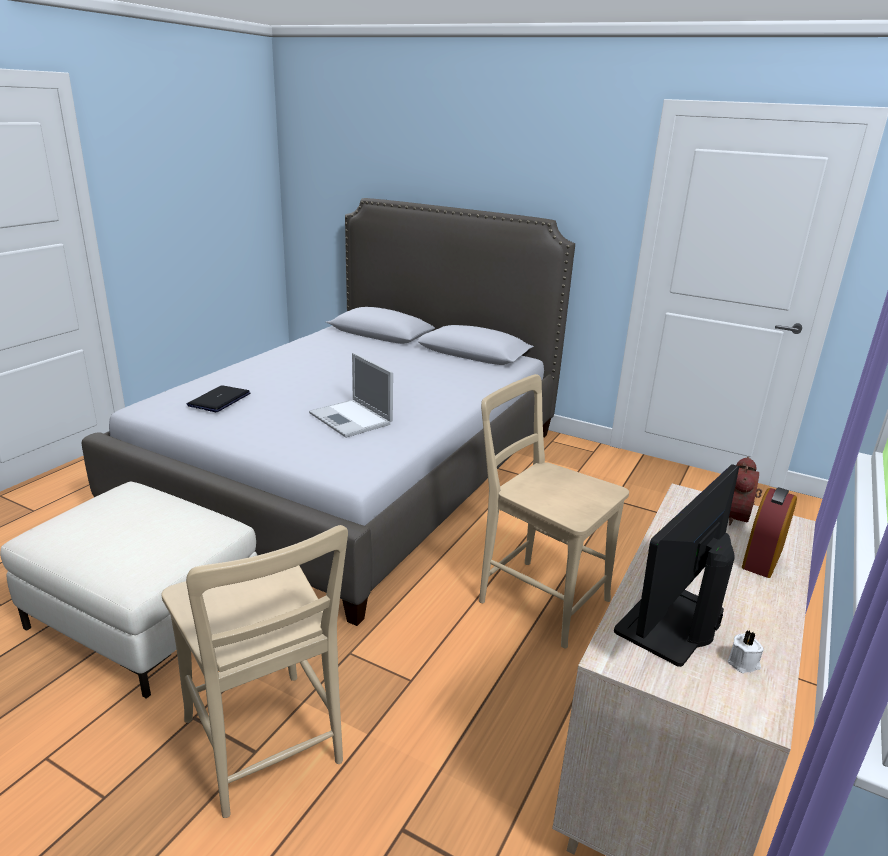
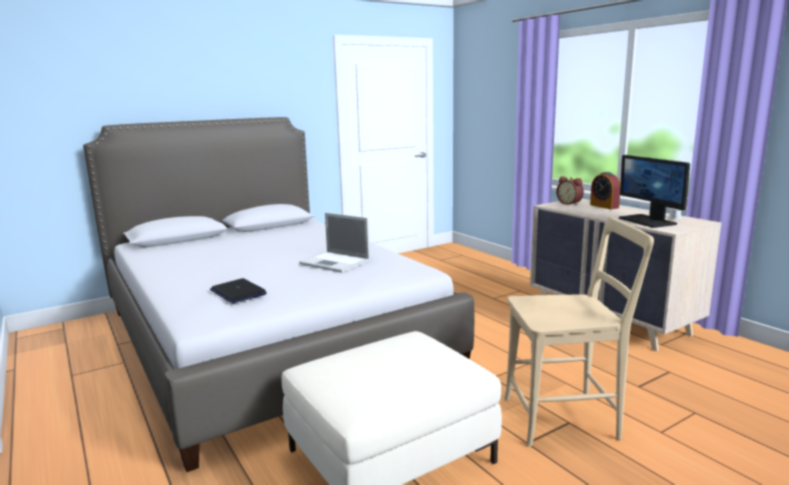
camera: 60 degrees left, 10 degrees down
laptop [309,353,393,438] -> laptop turned 45 degrees clockwise [299,212,370,273]
beige chair [479,374,629,649] -> none

